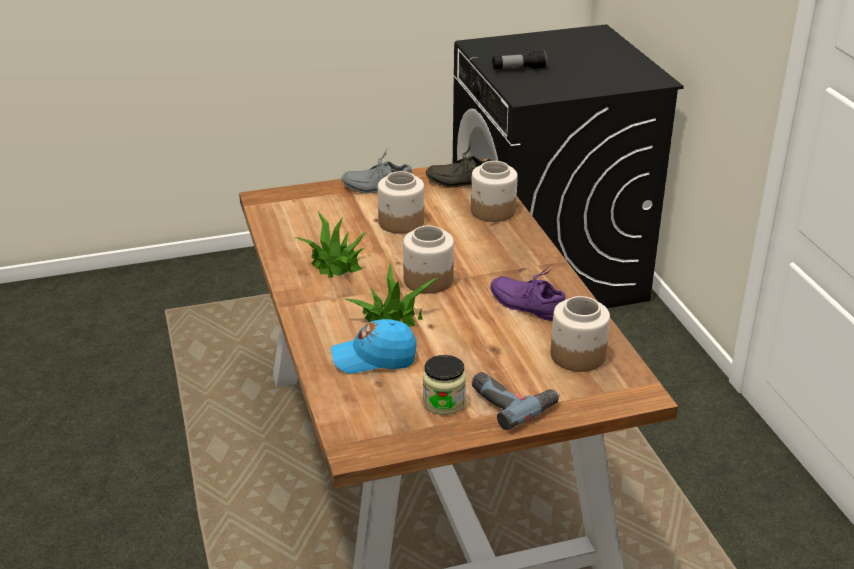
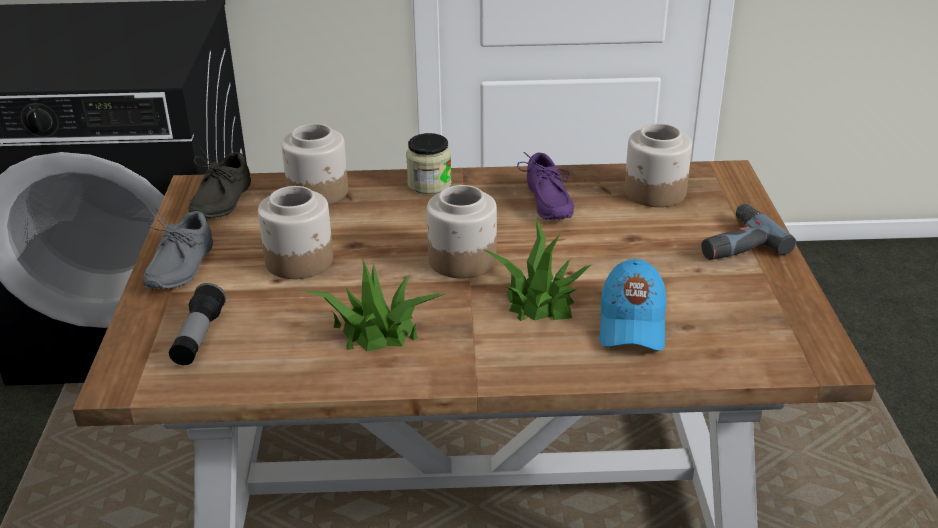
camera: 75 degrees left, 0 degrees up
jar [423,355,466,415] -> jar moved to [406,133,452,194]
purple shoe [490,265,566,321] -> purple shoe turned 60 degrees counterclockwise [517,152,574,220]
flashlight [492,51,547,70] -> flashlight moved to [169,283,226,365]

